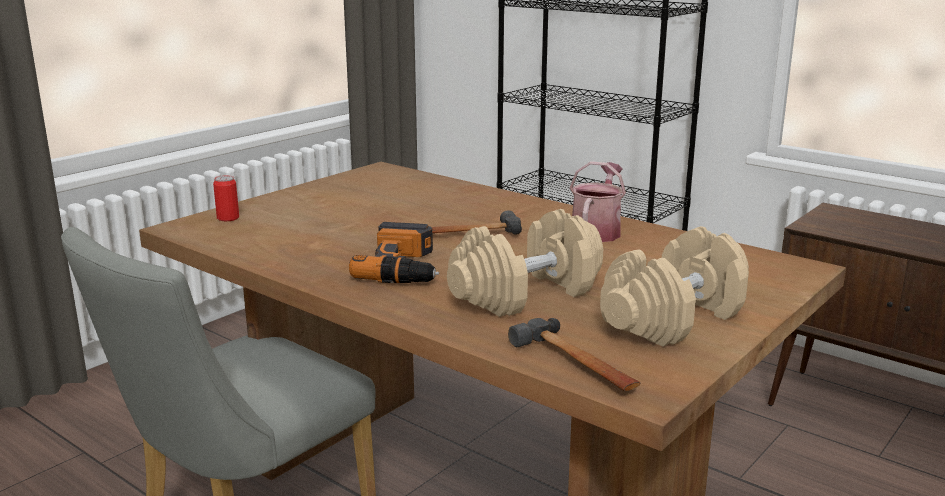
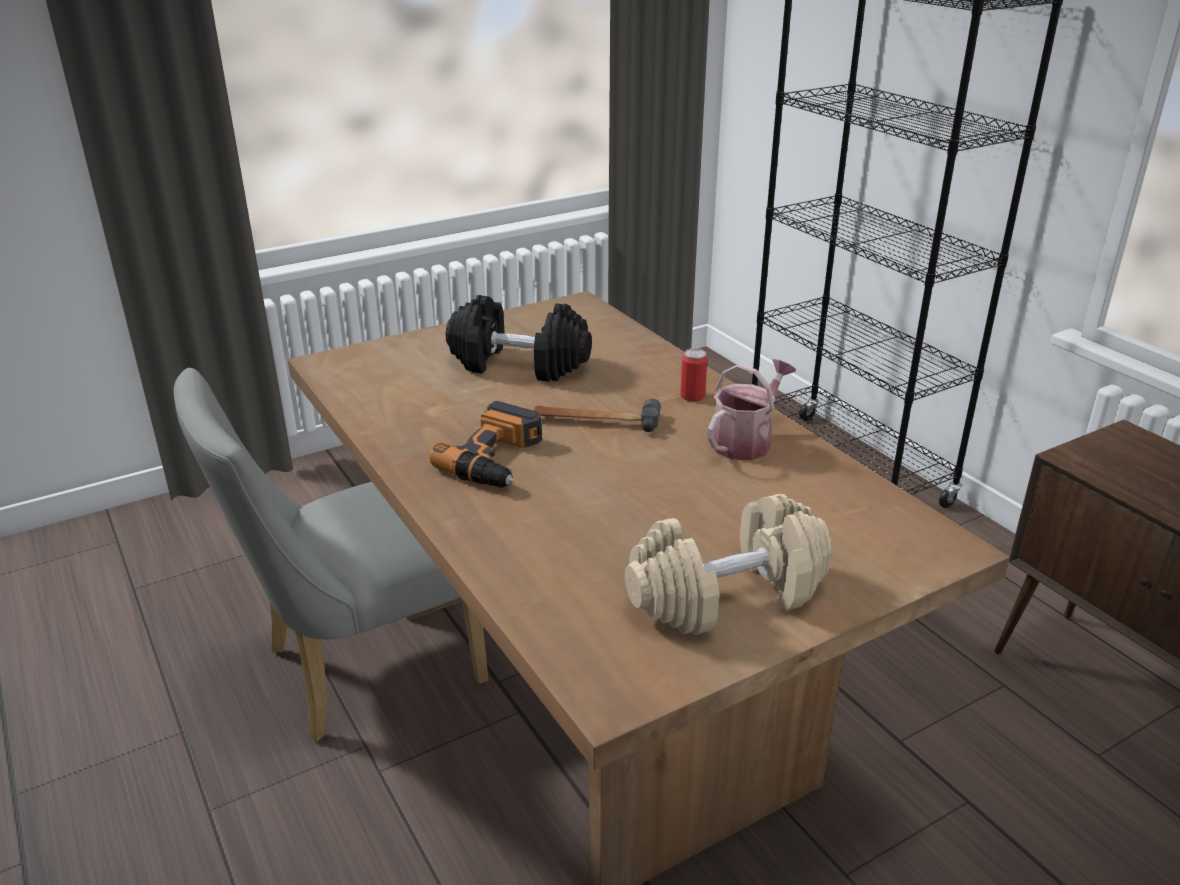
camera: 20 degrees right, 10 degrees up
can [213,175,239,221] -> can moved to [680,348,707,402]
beige dumbbell [447,209,603,317] -> none
hammer [508,318,640,391] -> none
none -> black dumbbell [446,295,592,382]

